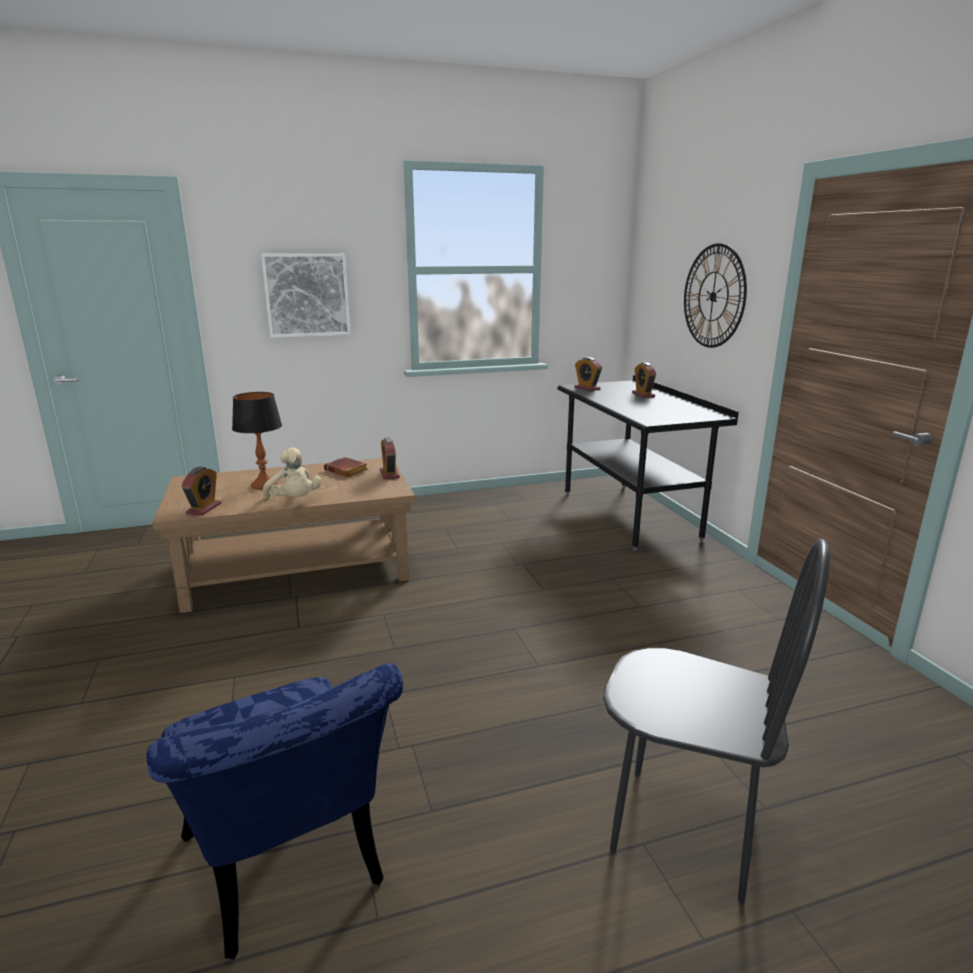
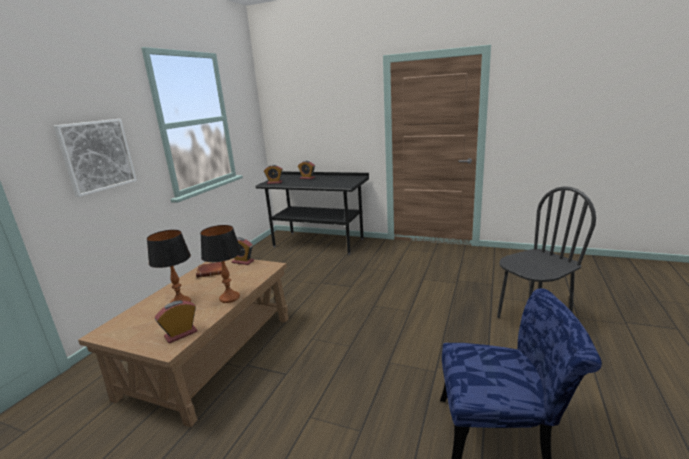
camera: 50 degrees left, 0 degrees up
alarm clock [181,467,221,515] -> alarm clock turned 90 degrees counterclockwise [155,300,197,344]
beige plush toy [263,448,321,498] -> table lamp [200,225,241,303]
wall clock [684,243,747,348] -> none

